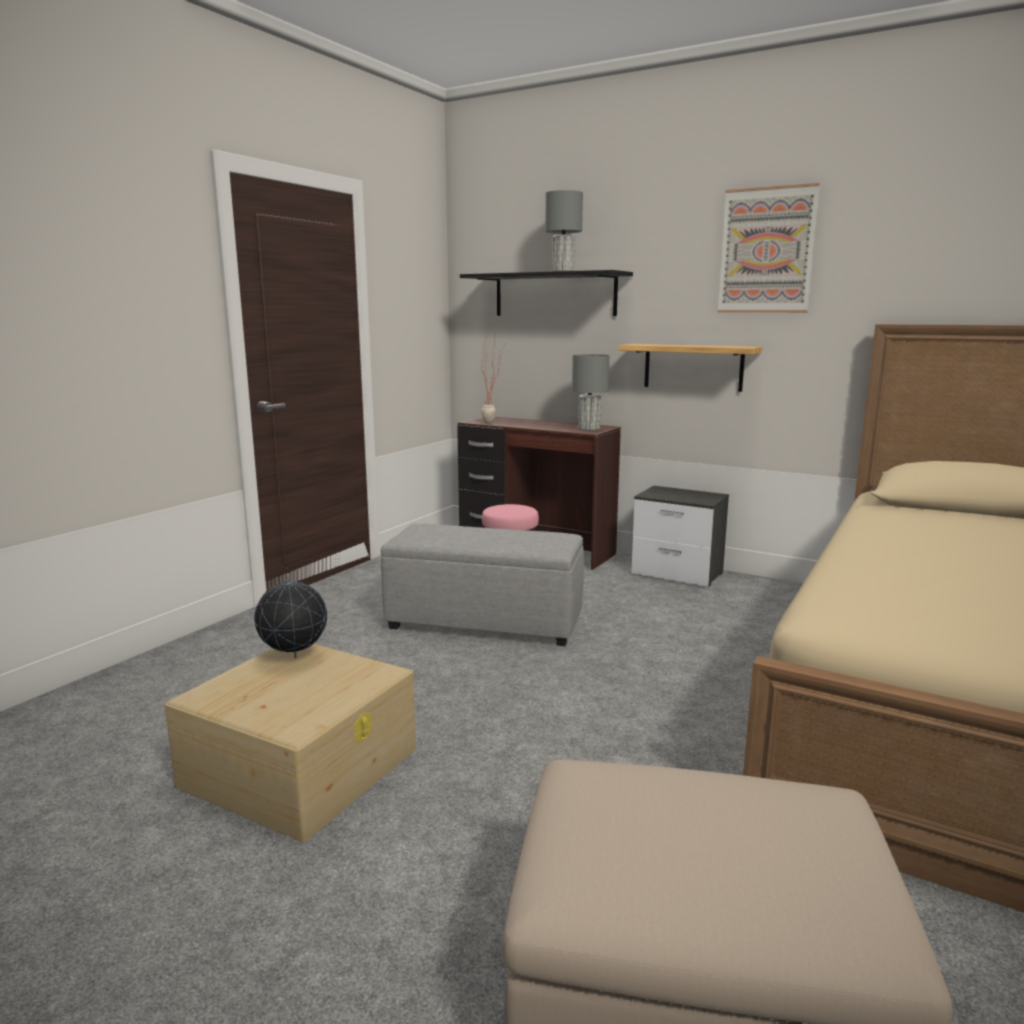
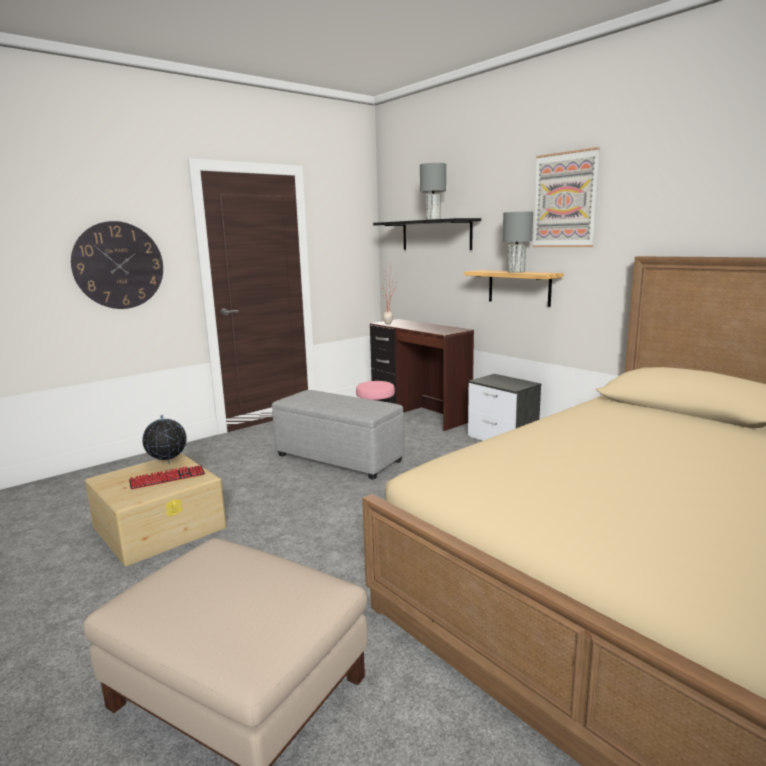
camera: 20 degrees right, 0 degrees up
grey table lamp [572,354,609,430] -> grey table lamp moved to [503,212,533,273]
none -> wall clock [71,221,163,309]
none -> keyboard [129,465,205,489]

